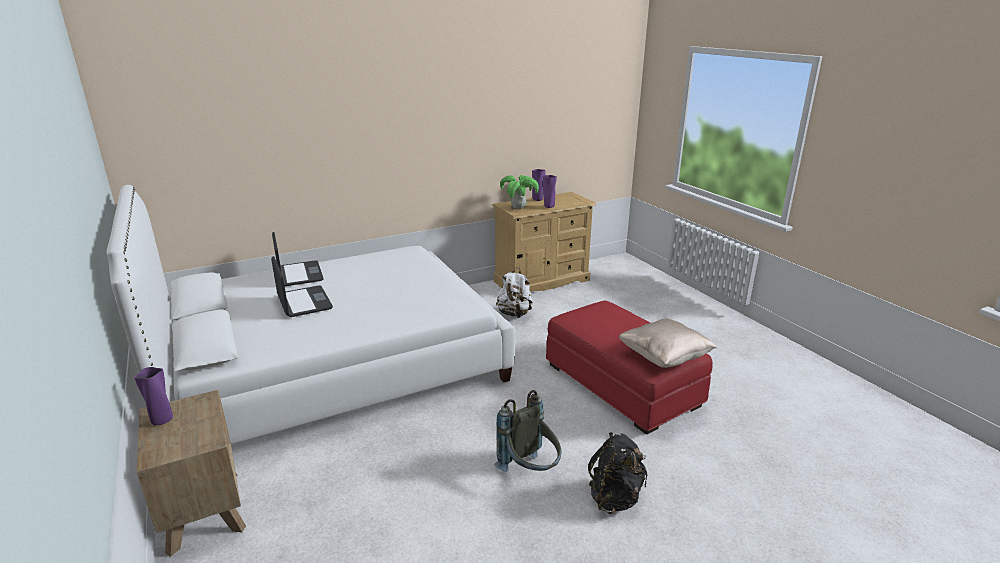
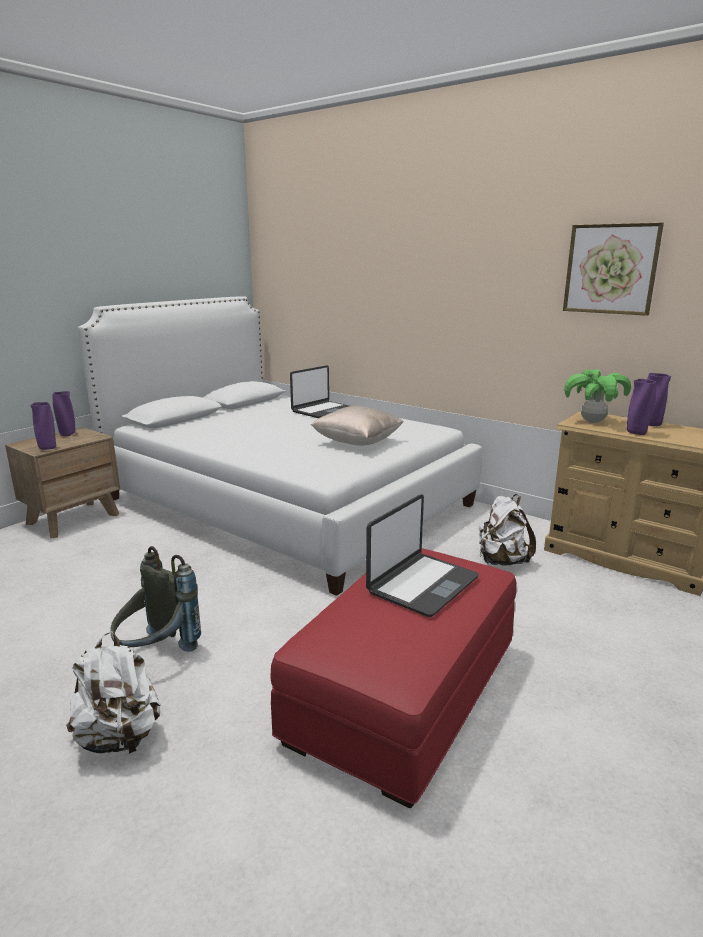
camera: 65 degrees right, 5 degrees down
laptop [271,256,333,317] -> laptop moved to [366,494,479,617]
black backpack [588,432,647,514] -> white backpack [66,632,161,754]
beige pillow [619,318,717,368] -> beige pillow moved to [311,406,404,446]
none -> purple vase [30,402,56,450]
none -> picture [563,223,664,316]

